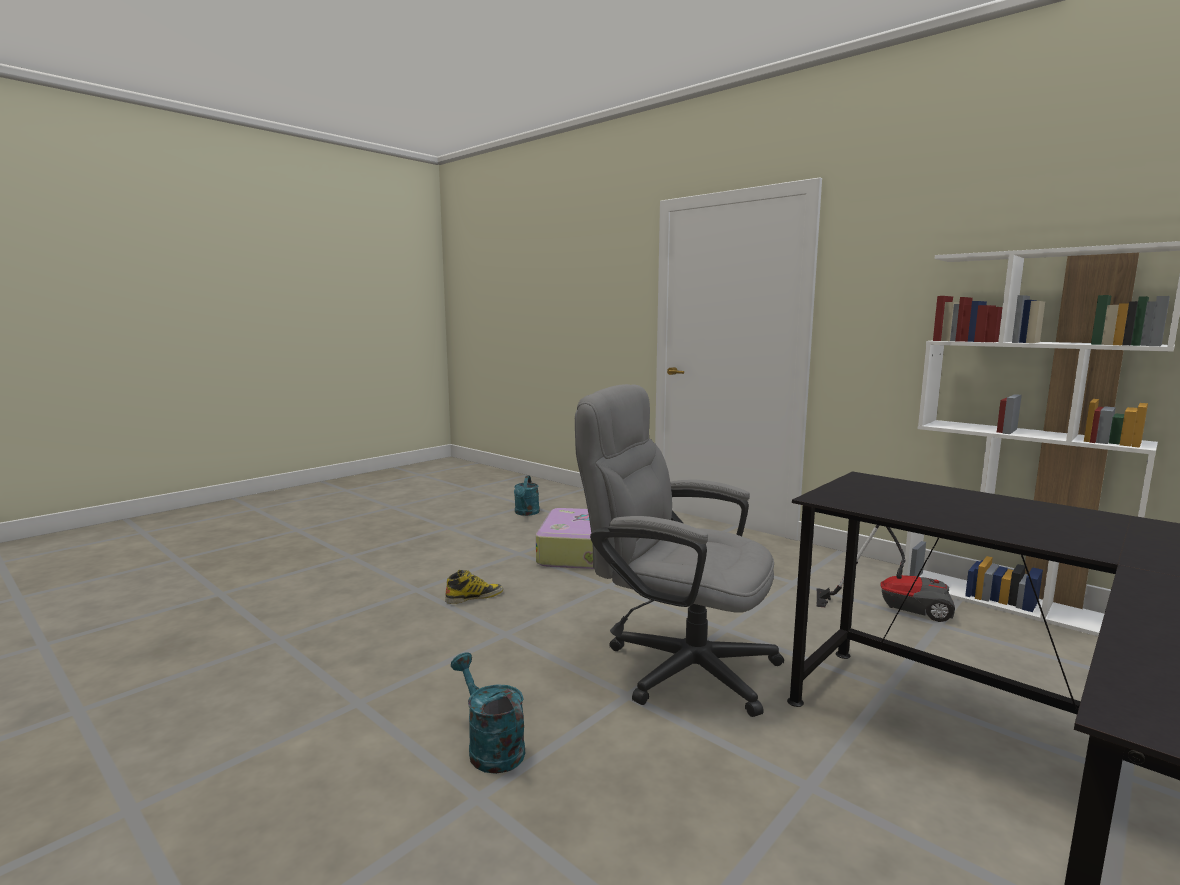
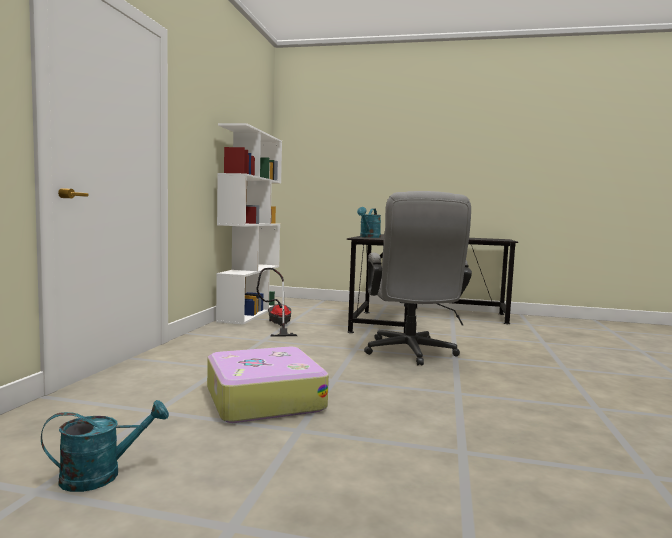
camera: 120 degrees left, 5 degrees down
boot [445,570,503,604] -> none
turquoise watering can [451,652,525,774] -> turquoise watering can moved to [357,207,381,238]

